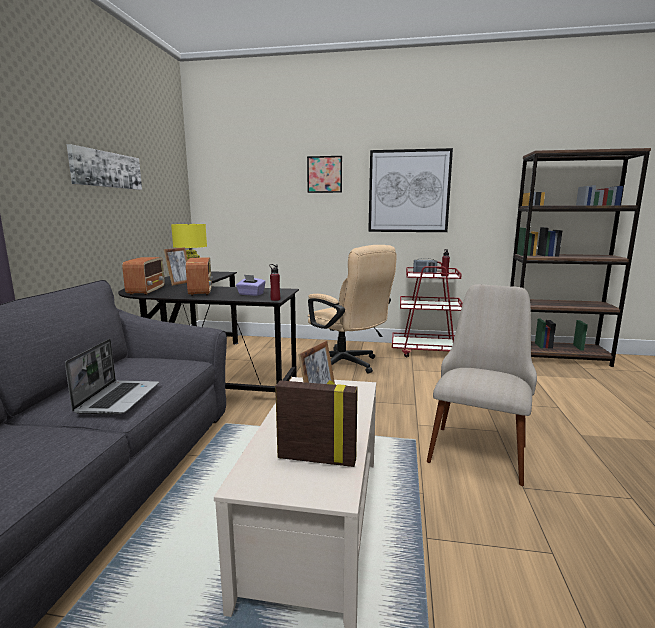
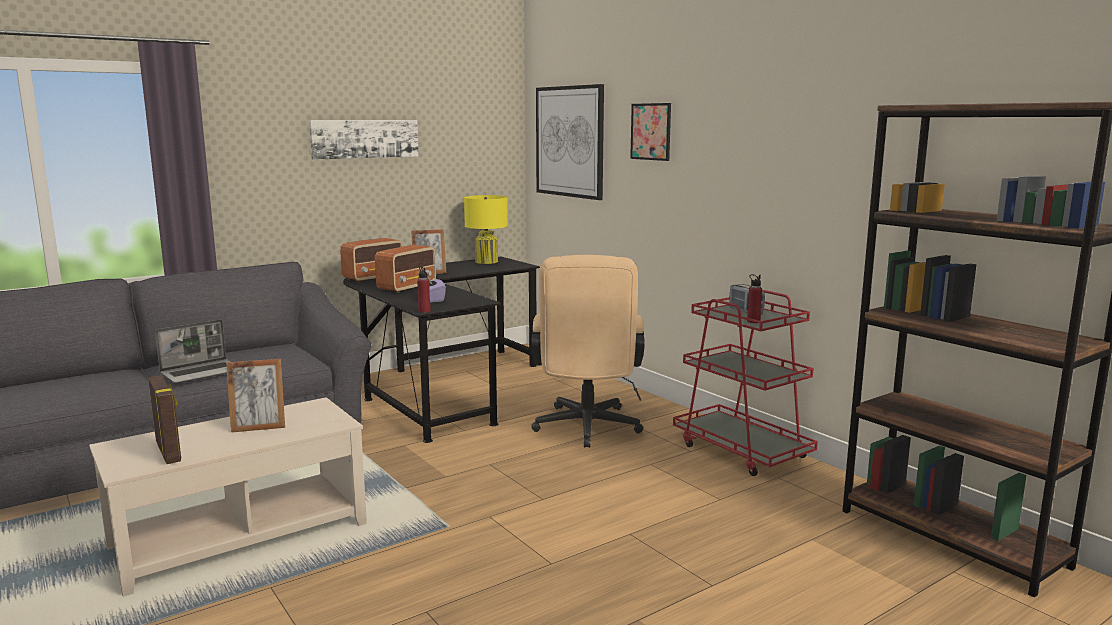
camera: 45 degrees right, 0 degrees up
picture [368,148,453,232] -> picture moved to [536,84,604,200]
beige chair [427,284,537,486] -> none

